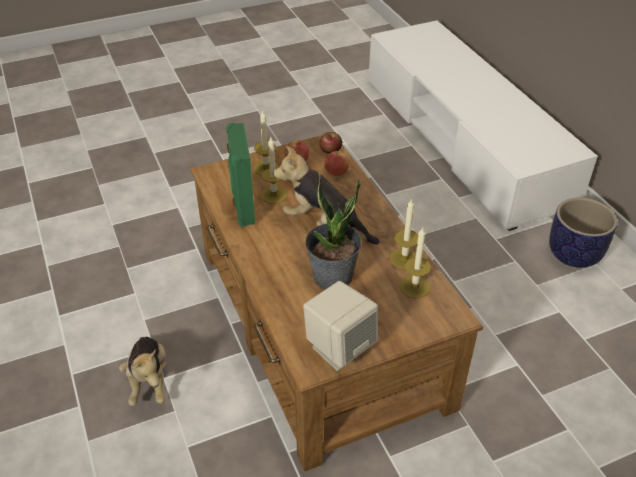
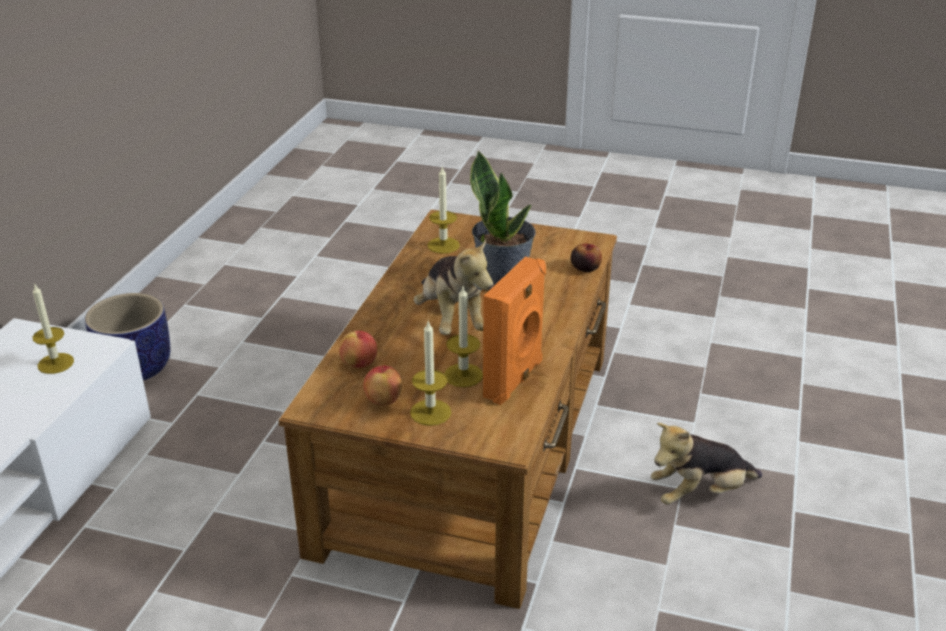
camera: 140 degrees left, 10 degrees down
plush toy [119,337,166,406] -> plush toy turned 135 degrees counterclockwise [651,423,762,505]
green speaker [226,123,255,227] -> orange speaker [483,256,546,405]
beige speaker [303,281,378,371] -> none
apple [320,132,342,154] -> apple moved to [571,244,602,272]
candle [390,198,418,269] -> candle moved to [33,285,74,374]

